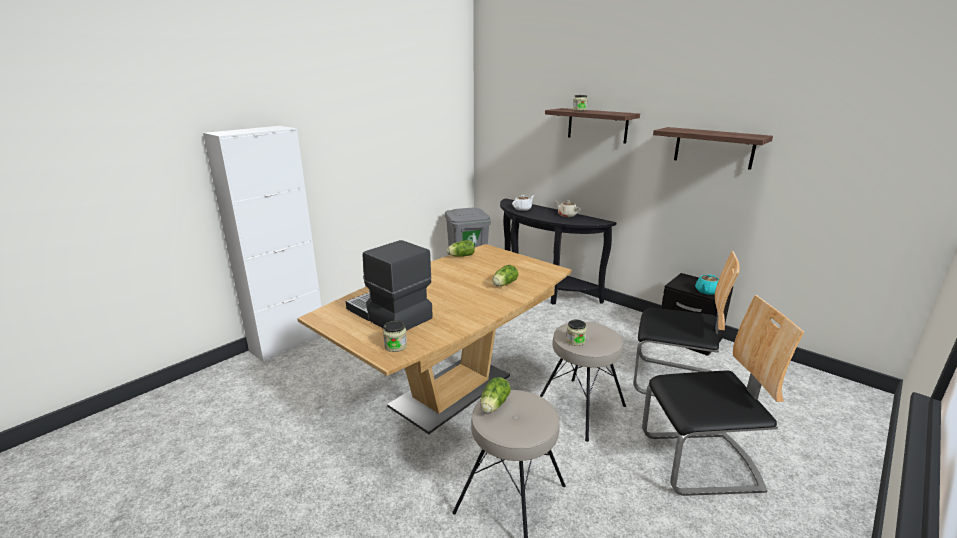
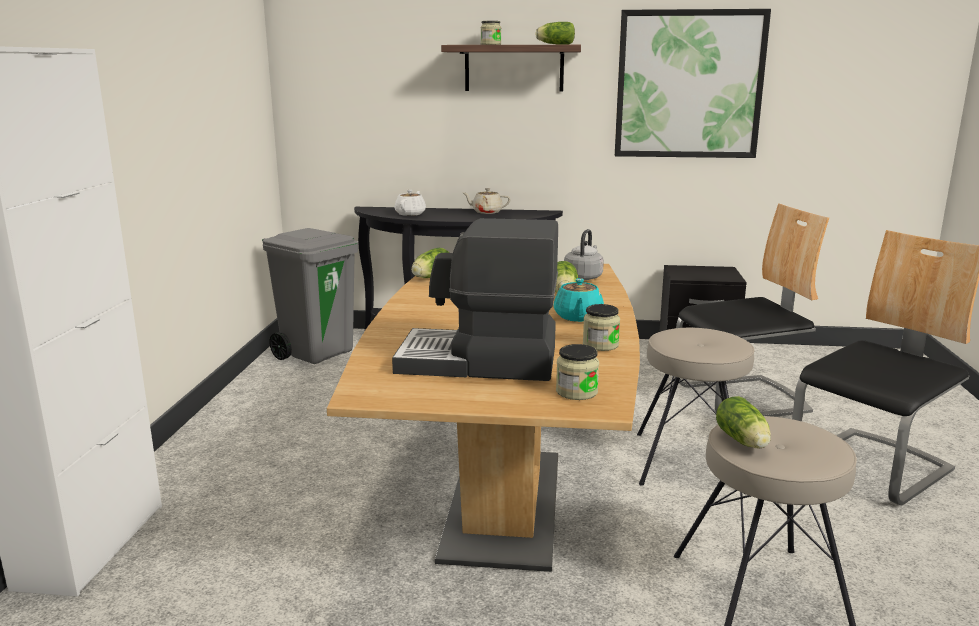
camera: 35 degrees left, 5 degrees down
jar [566,320,587,346] -> jar moved to [583,304,620,351]
shelf [653,127,773,170] -> picture [615,9,771,158]
turquoise teapot [695,274,719,295] -> turquoise teapot moved to [553,278,604,322]
none -> lettuce [535,22,575,45]
none -> grey kettle [564,229,604,280]

